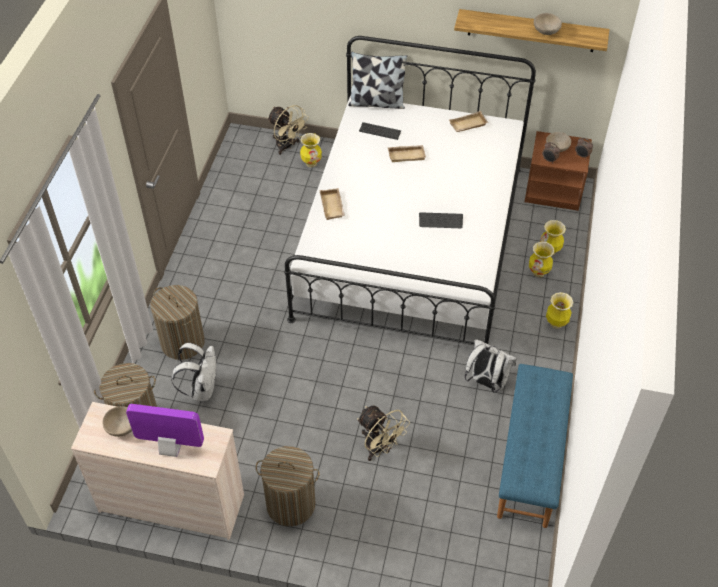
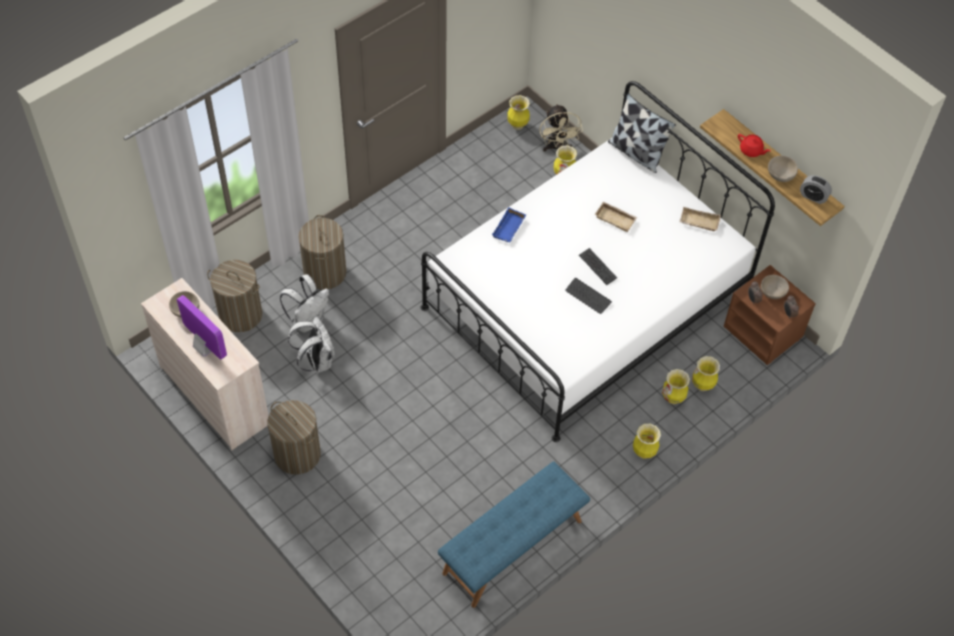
camera: 35 degrees right, 5 degrees up
beige tray [319,188,345,220] -> blue tray [492,207,526,243]
beige fan [357,406,410,461] -> none
keyboard [359,122,401,140] -> keyboard moved to [579,248,617,285]
white backpack [465,339,517,393] -> white backpack moved to [288,316,335,373]
none -> vase [507,95,530,130]
none -> red teapot [738,134,771,157]
none -> alarm clock [800,175,832,204]

